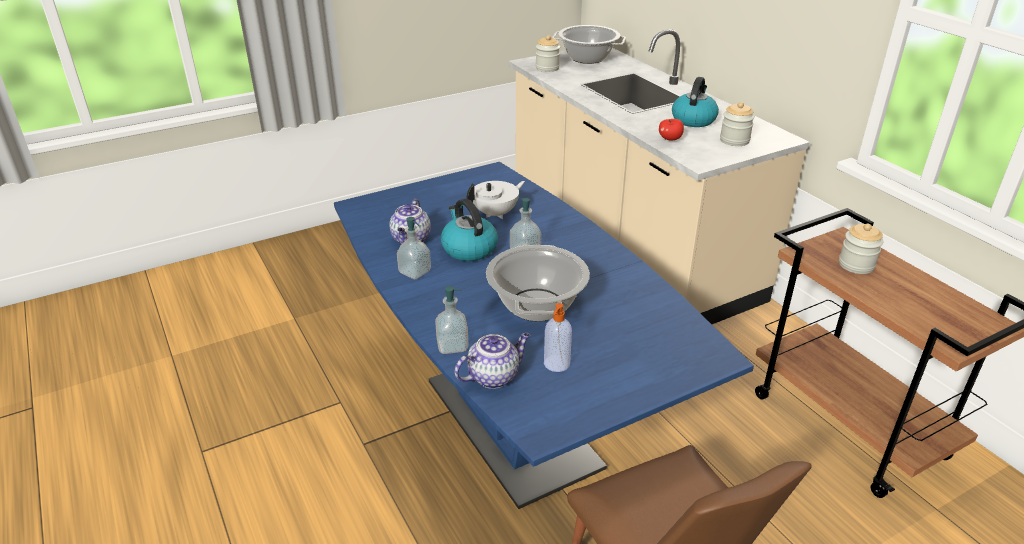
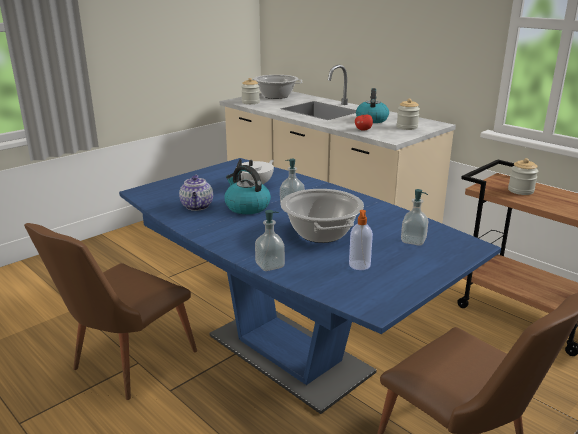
camera: 15 degrees left, 10 degrees down
soap dispenser [397,217,431,279] -> soap dispenser moved to [401,189,428,246]
teapot [455,333,530,389] -> none
none -> brown chair [24,223,197,400]

